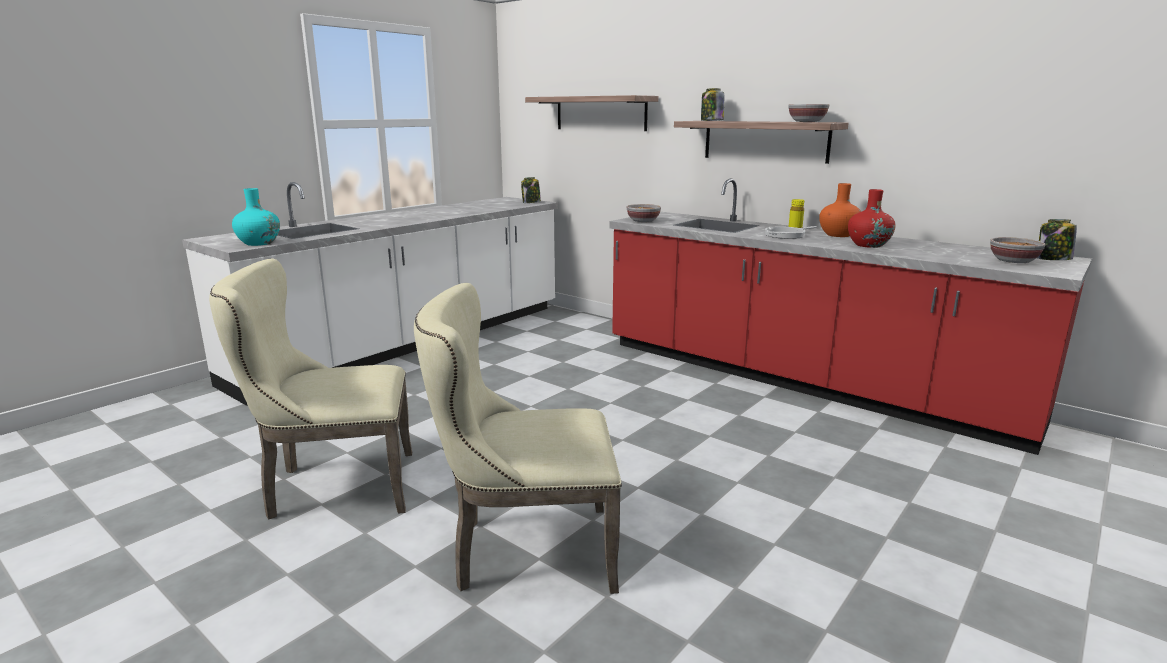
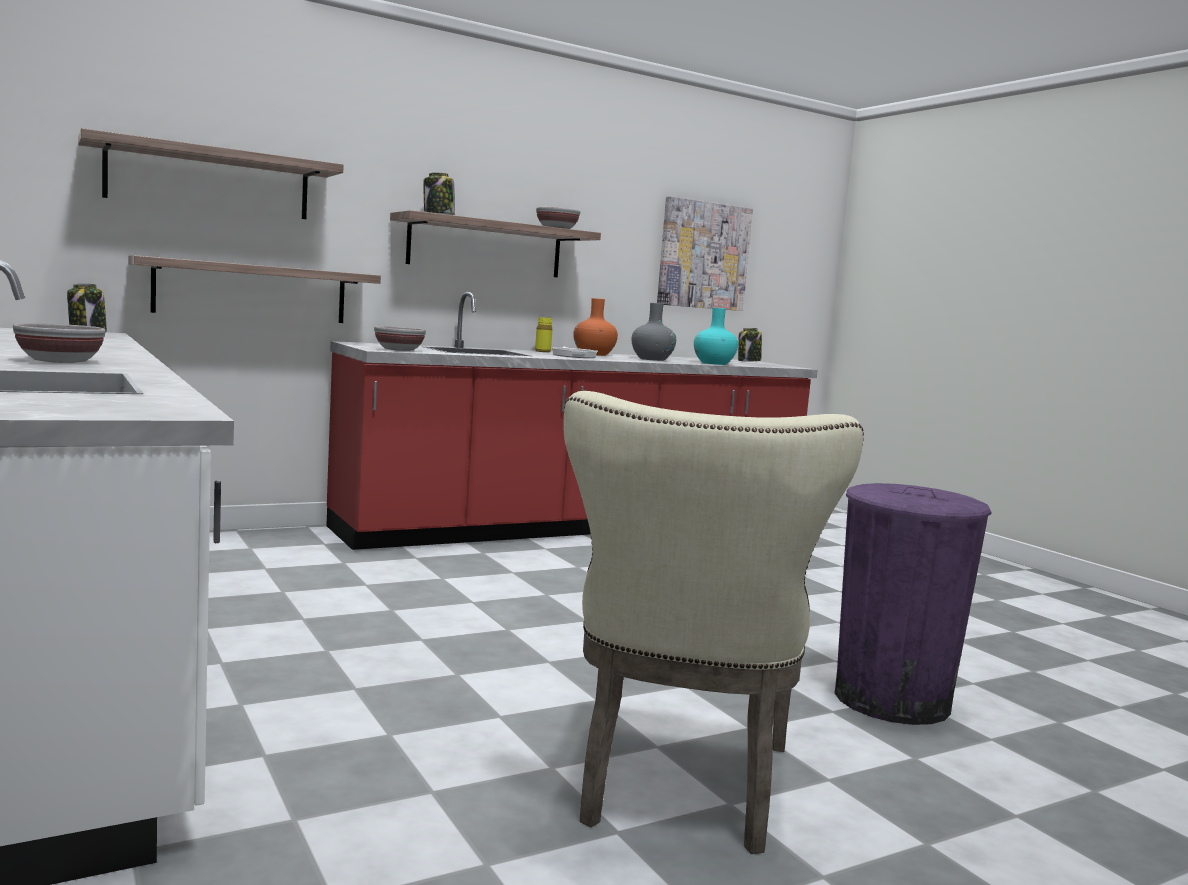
camera: 70 degrees left, 10 degrees down
turquoise vase [232,188,280,246] -> turquoise vase moved to [694,307,738,365]
beige chair [414,283,622,594] -> purple trash can [835,483,992,725]
red vase [848,189,896,248] -> grey vase [632,303,676,361]
bowl [990,237,1046,263] -> bowl moved to [13,323,106,363]
none -> shelf [128,255,381,323]
none -> picture [657,196,753,311]

